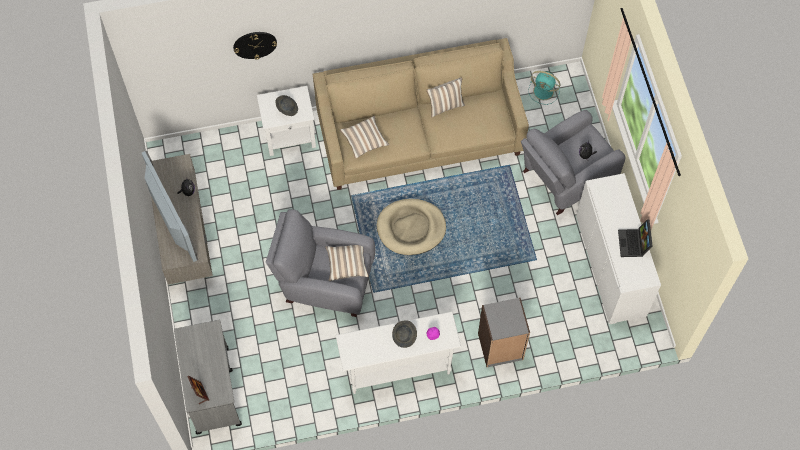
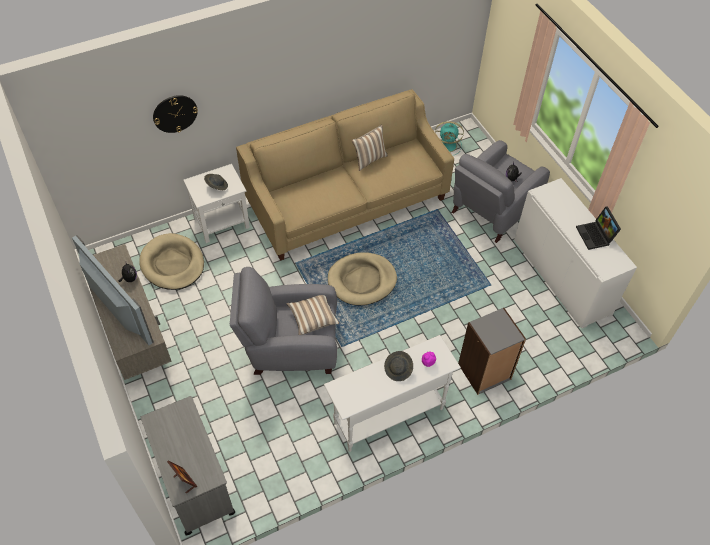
camera: 15 degrees left, 10 degrees down
pillow [340,116,389,159] -> none
none -> beige dog bed [139,233,204,290]

